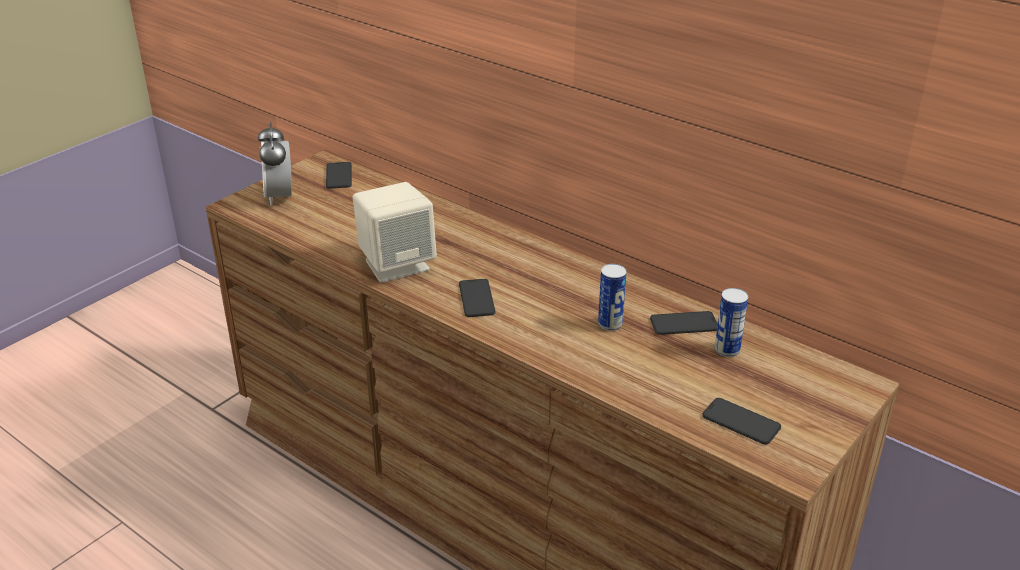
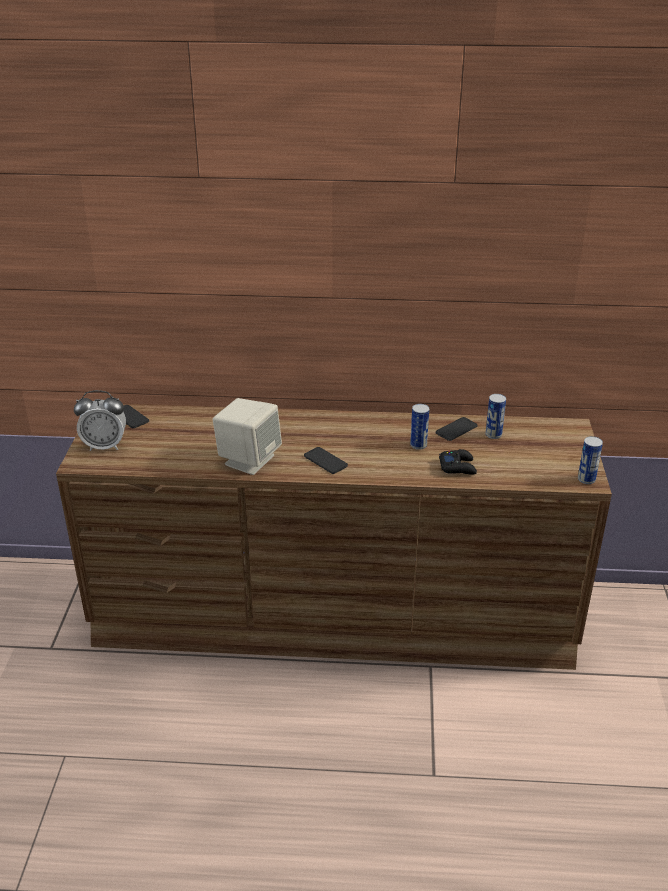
camera: 35 degrees left, 0 degrees up
alarm clock [258,122,292,205] -> alarm clock turned 45 degrees counterclockwise [74,390,126,451]
phone [702,398,781,445] -> none
none -> black game controller [439,449,477,475]
none -> can [578,436,603,484]

